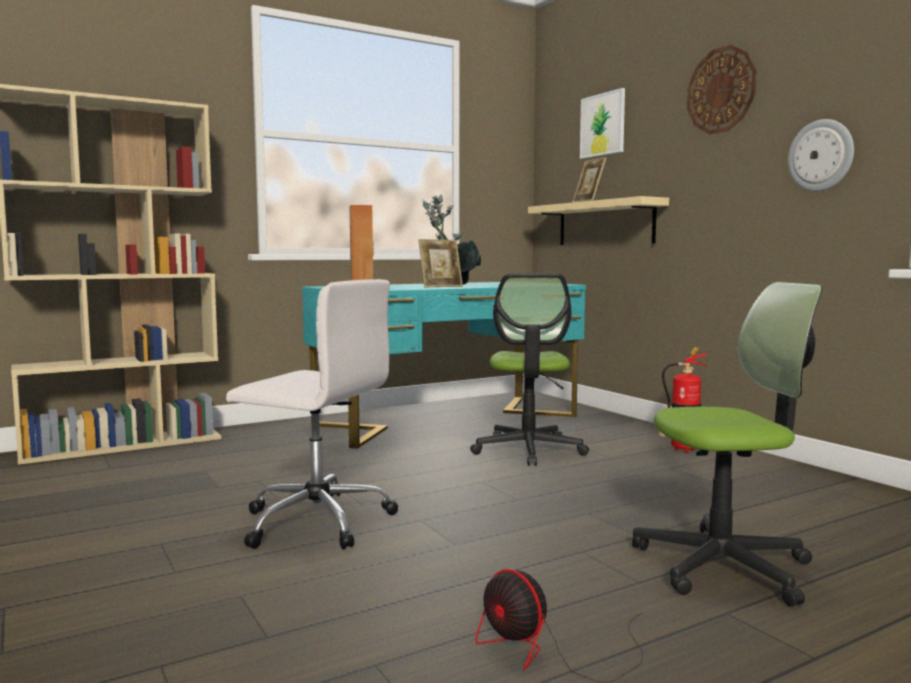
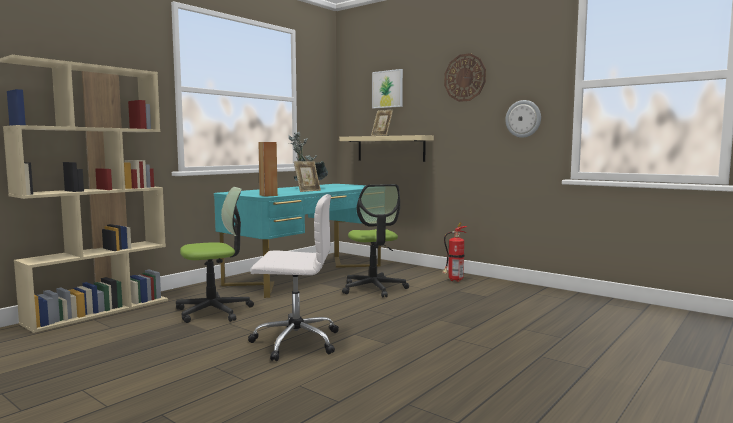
camera: 20 degrees left, 0 degrees up
fan [475,569,643,683] -> none
office chair [632,282,822,607] -> office chair moved to [176,187,254,323]

